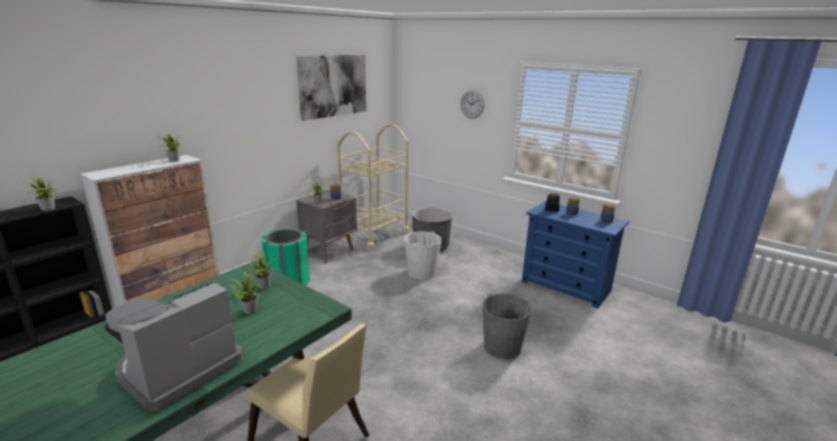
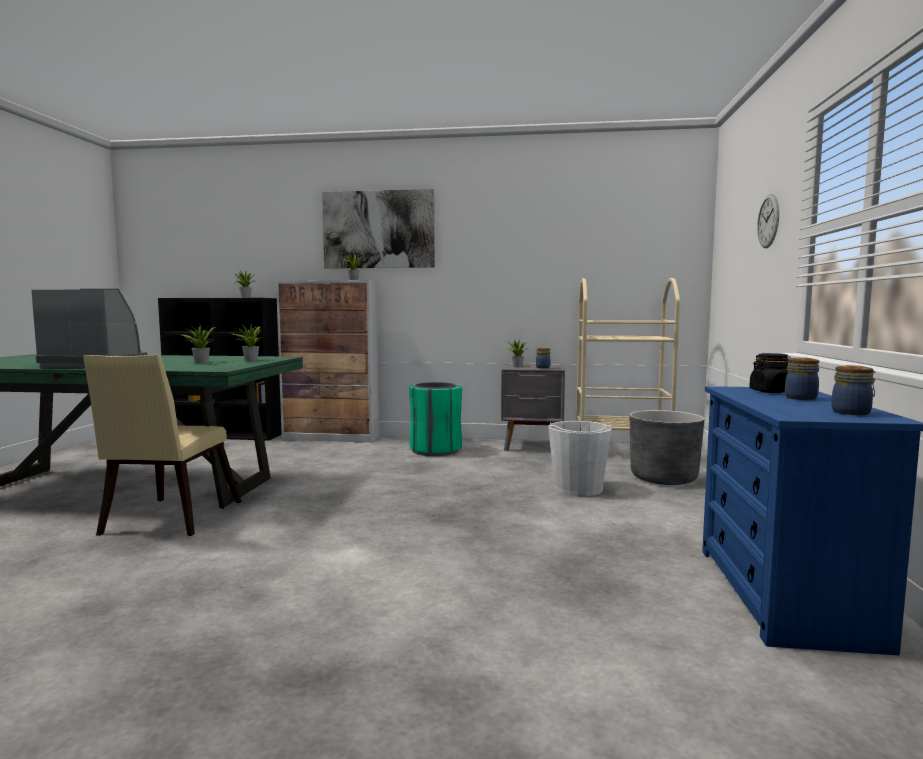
camera: 60 degrees right, 15 degrees down
picture [296,55,366,121] -> picture moved to [322,189,435,269]
grey bucket [482,293,532,359] -> none

